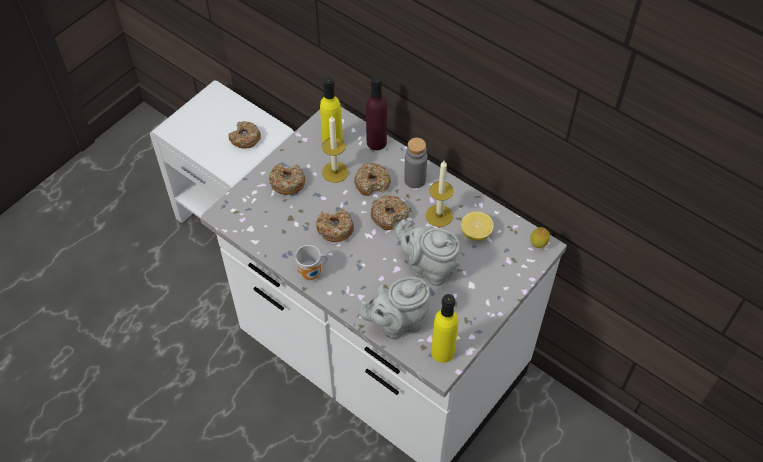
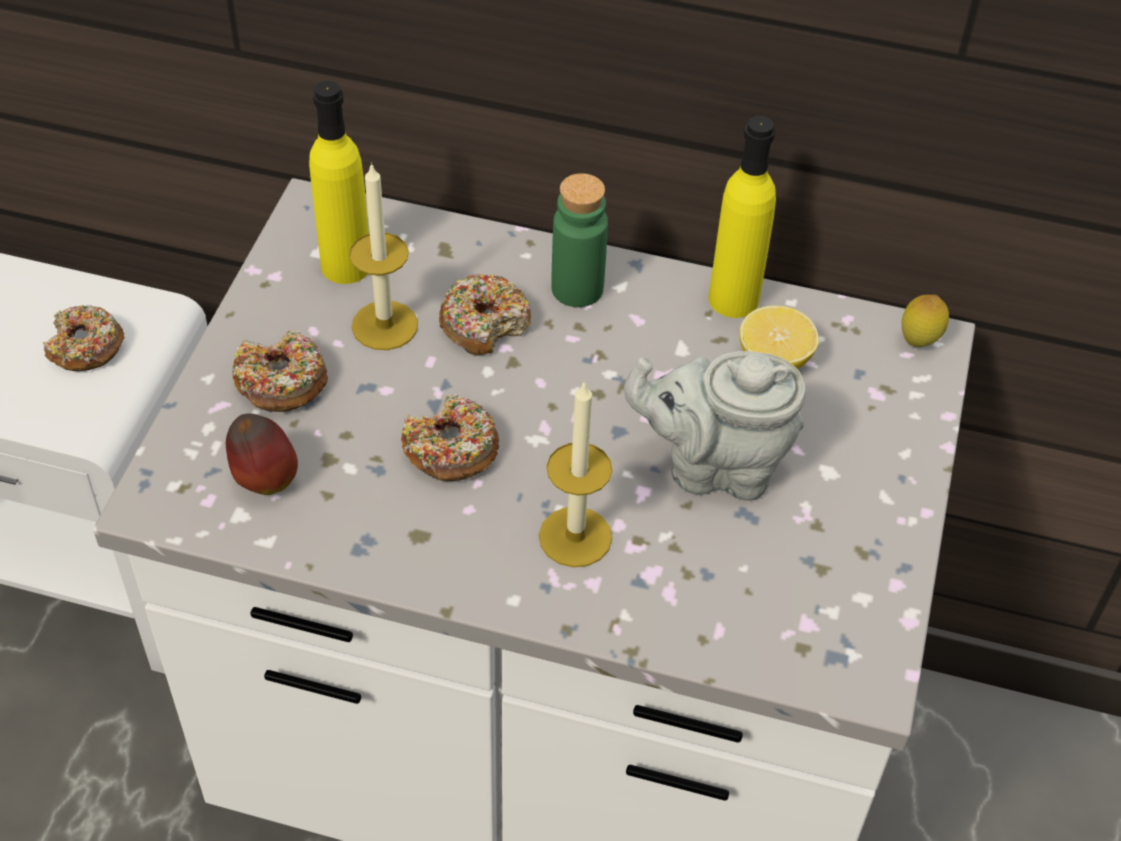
camera: 25 degrees left, 5 degrees down
mug [295,245,328,280] -> none
grey teapot [359,276,430,339] -> none
purple bottle [366,76,387,150] -> none
donut [371,195,409,230] -> none
grey bottle [404,138,427,188] -> green bottle [551,173,608,307]
candle [426,161,454,227] -> candle moved to [539,381,612,567]
yellow bottle [431,294,458,363] -> yellow bottle moved to [708,116,776,318]
none -> apple [226,413,298,495]

